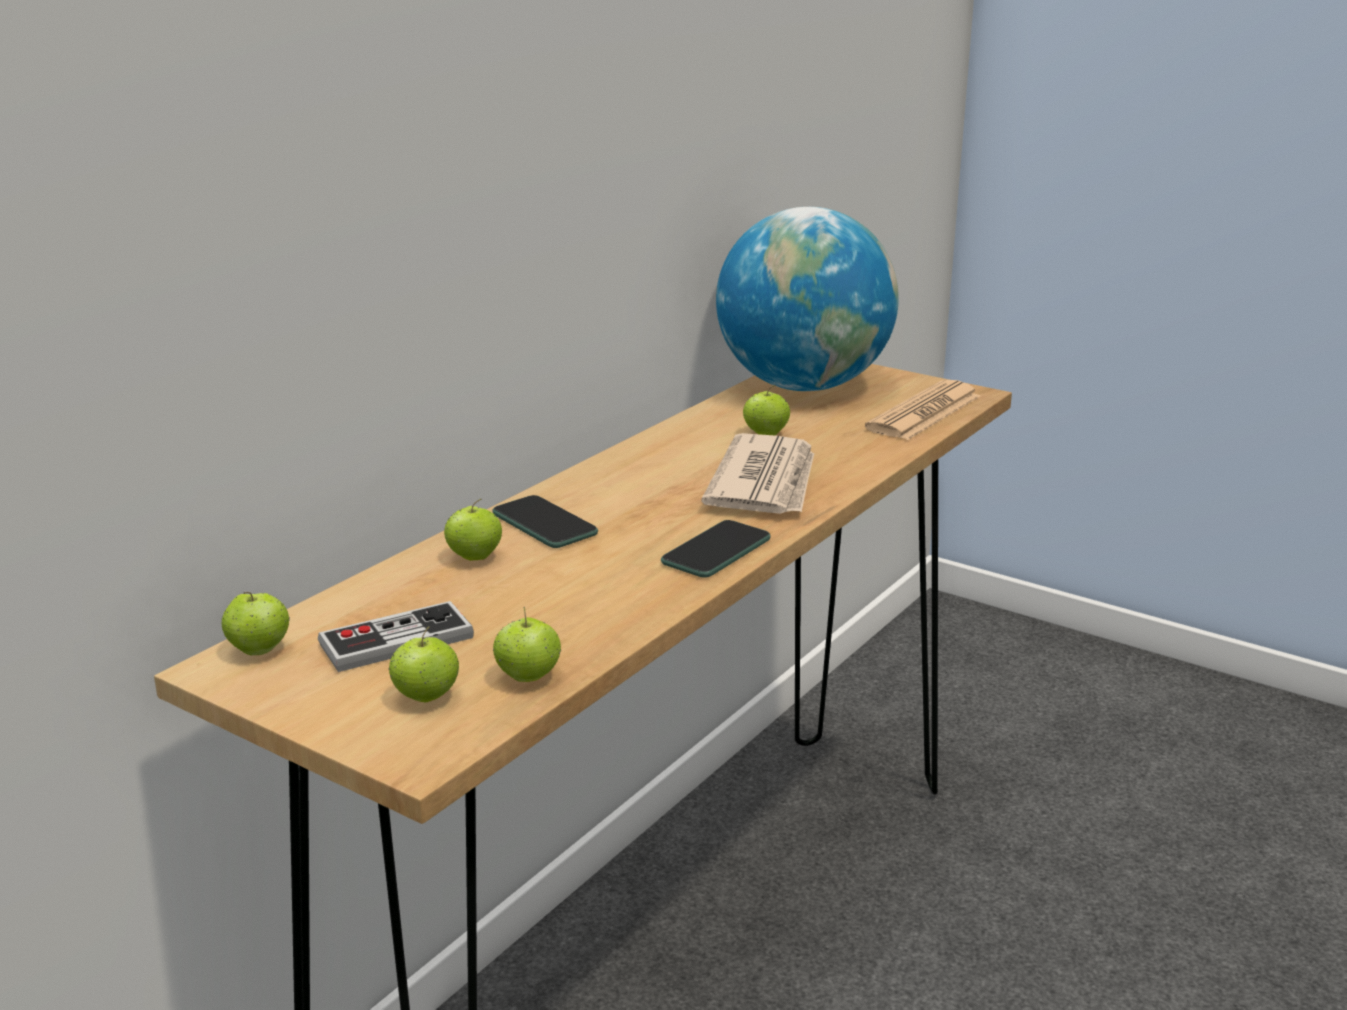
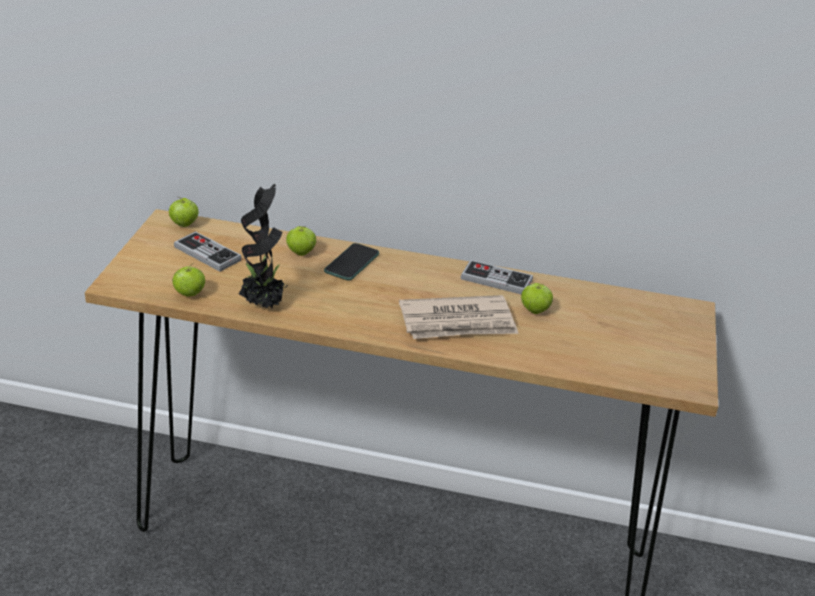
camera: 65 degrees right, 10 degrees up
apple [389,626,459,702] -> none
phone [661,520,771,578] -> none
globe [716,207,899,391] -> none
newspaper [865,380,980,440] -> none
none -> potted plant [239,184,288,308]
none -> game controller [461,260,533,294]

